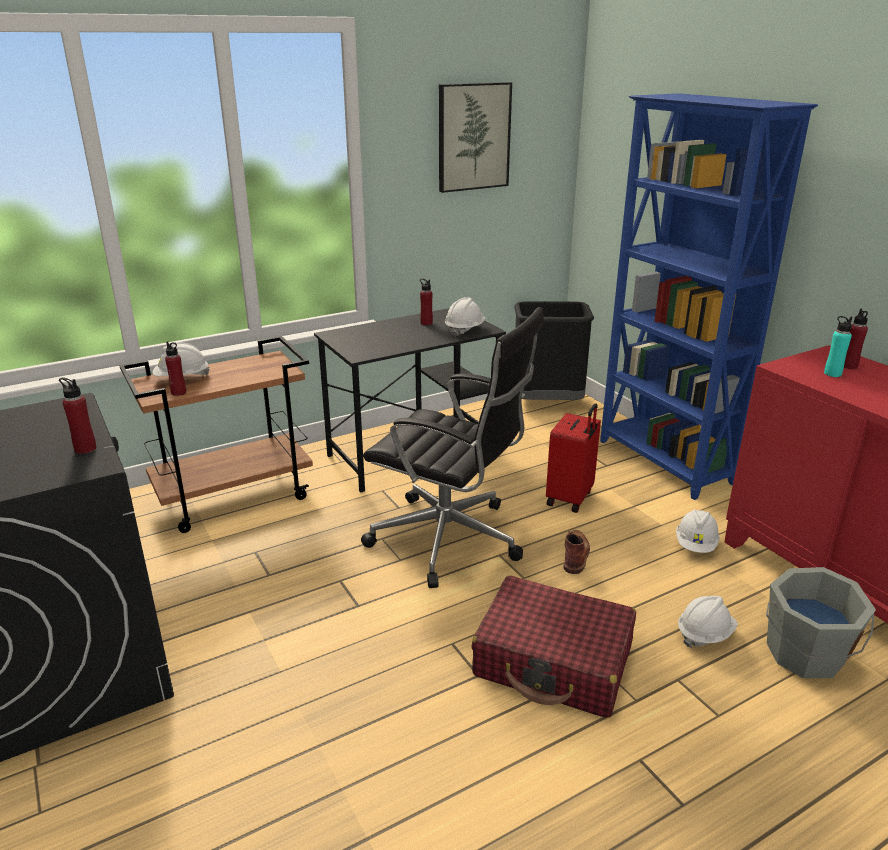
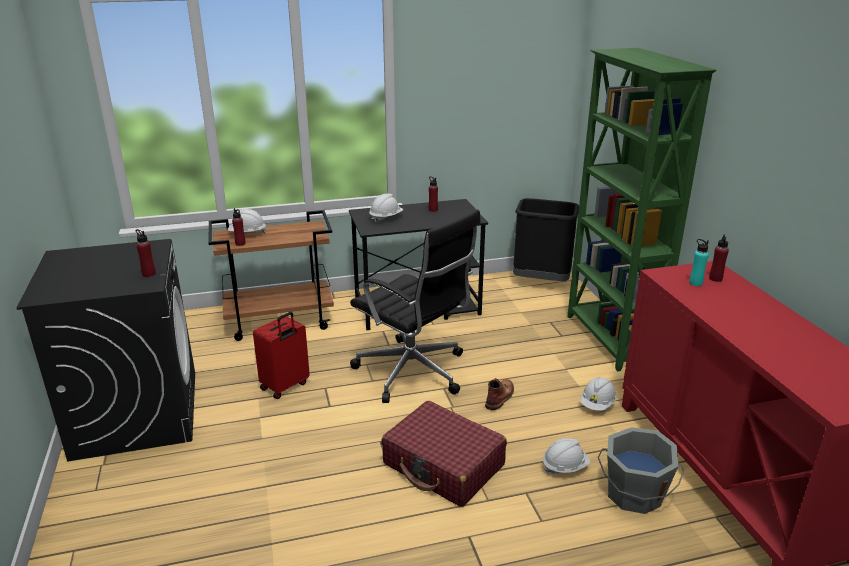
camera: 15 degrees right, 0 degrees up
picture [439,82,512,193] -> none
white hard hat [445,297,485,337] -> white hard hat moved to [369,194,403,223]
red suitcase [546,403,601,513] -> red suitcase moved to [253,312,310,399]
blue bookcase [600,93,818,500] -> green bookcase [567,48,716,372]

